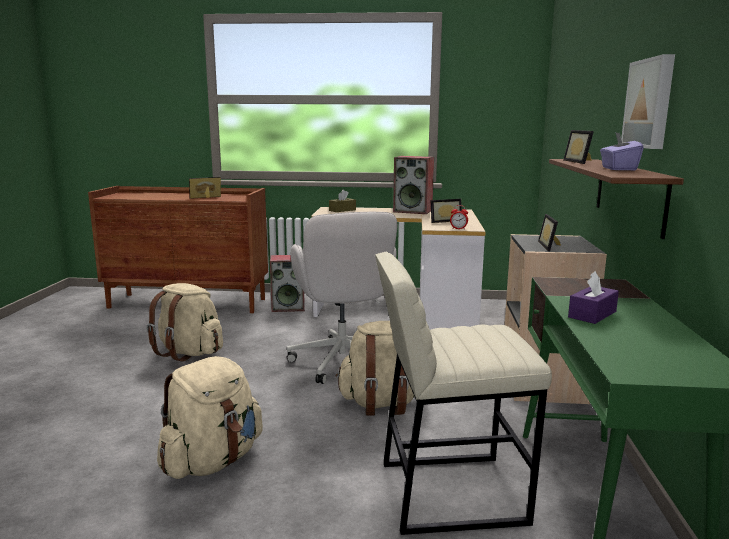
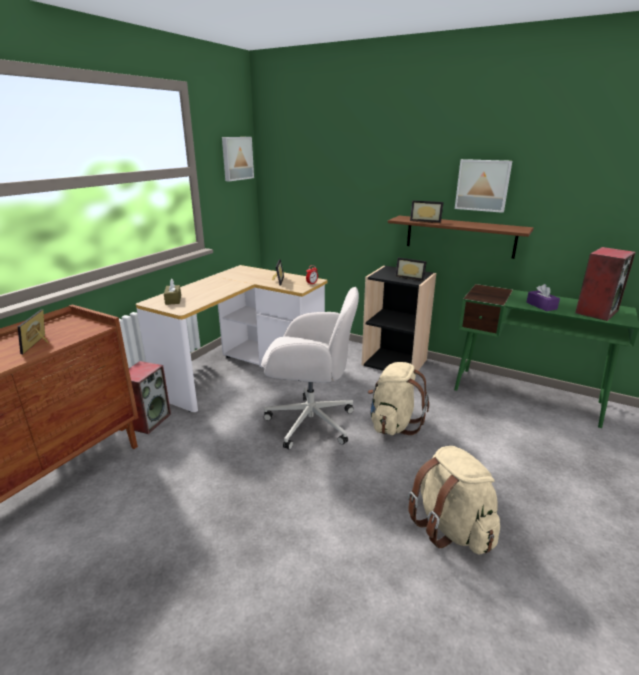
camera: 65 degrees left, 10 degrees up
beige backpack [147,283,223,361] -> none
beige chair [375,252,552,535] -> none
speaker [393,156,434,214] -> speaker moved to [575,247,636,321]
purple tissue box [600,132,644,170] -> none
none -> picture [222,137,254,181]

